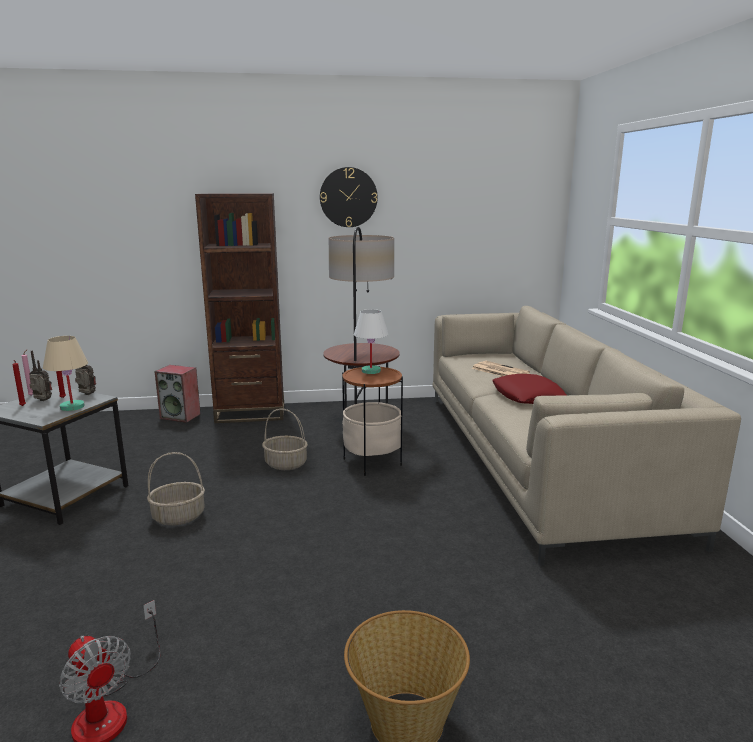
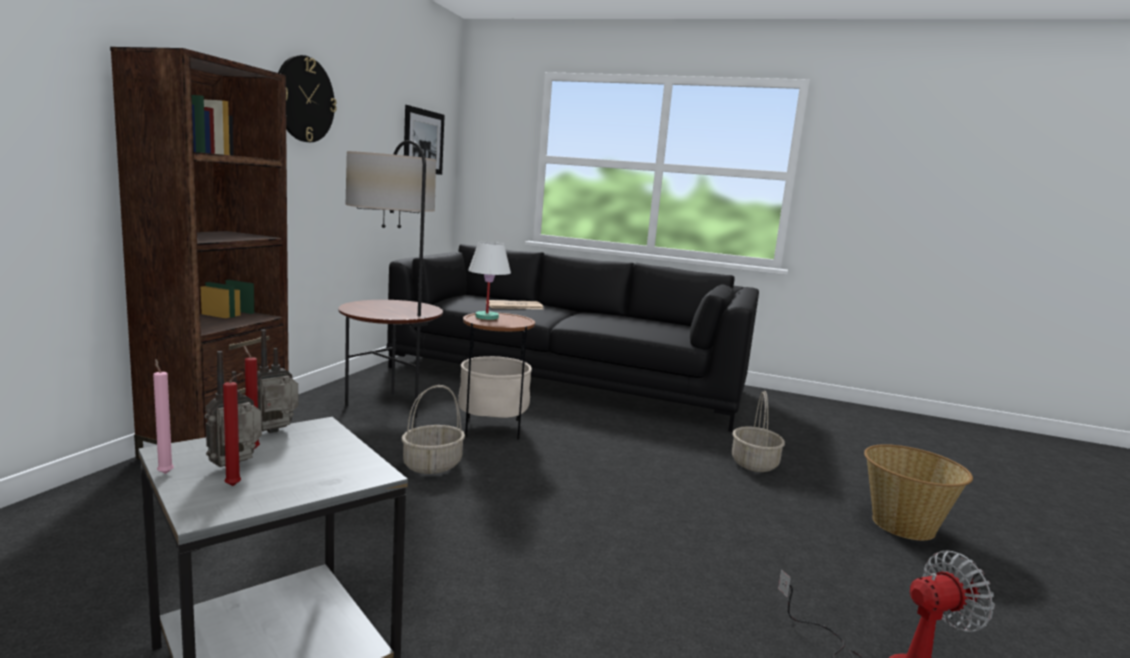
camera: 65 degrees left, 5 degrees down
beige table lamp [43,336,88,411] -> none
basket [147,452,205,526] -> basket moved to [732,391,785,472]
speaker [154,365,201,423] -> none
beige sofa [433,306,741,566] -> black sofa [386,244,759,432]
red pillow [492,374,567,404] -> none
none -> picture [404,105,445,175]

